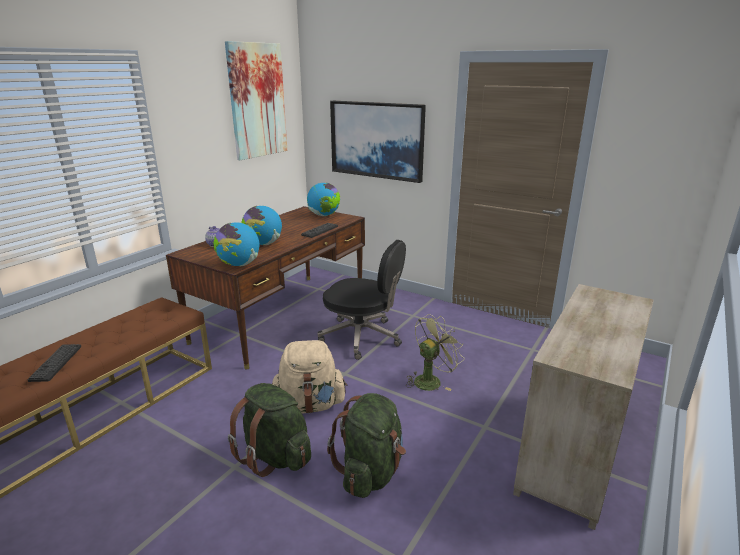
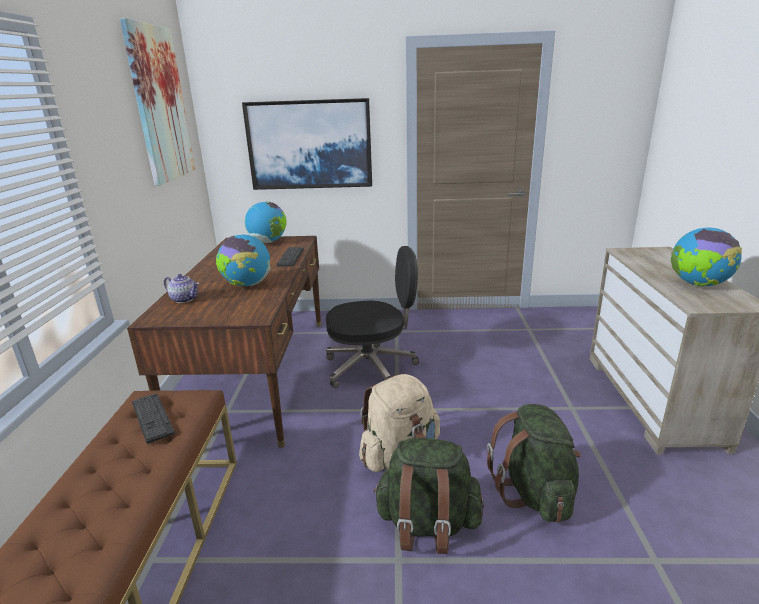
camera: 30 degrees left, 0 degrees up
keyboard [27,344,81,382] -> keyboard moved to [132,393,175,444]
globe [214,222,259,266] -> globe moved to [671,227,742,287]
green fan [406,314,464,391] -> none

